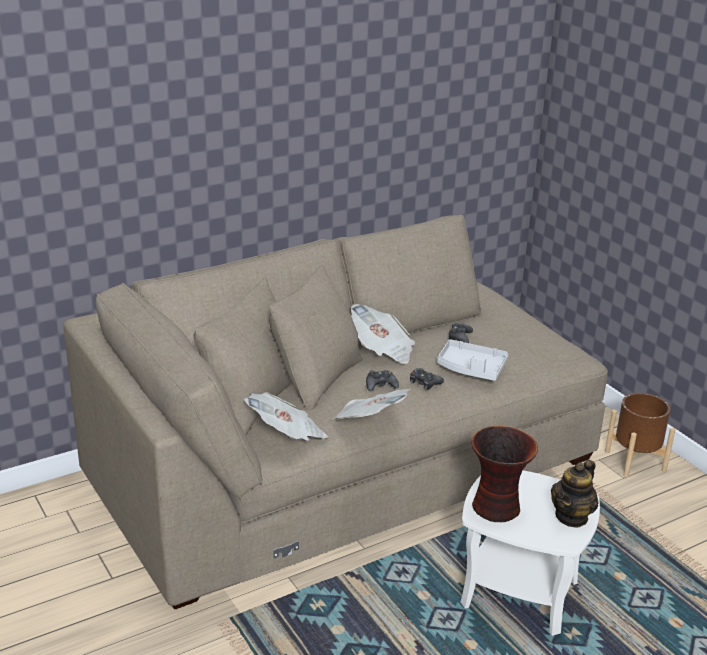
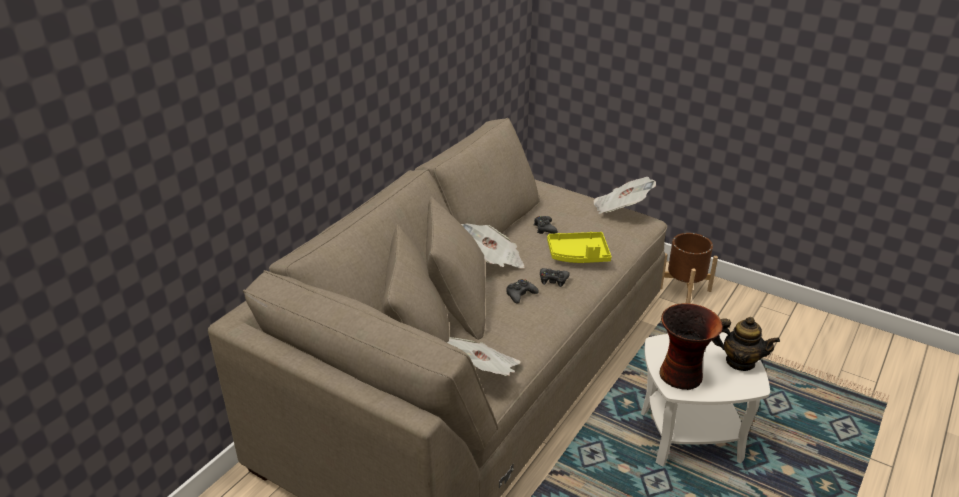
camera: 25 degrees left, 5 degrees up
newspaper [332,389,410,419] -> newspaper moved to [593,177,656,214]
grey tray [437,339,508,381] -> yellow tray [547,232,612,263]
teapot [551,460,598,528] -> teapot turned 75 degrees counterclockwise [712,317,780,371]

